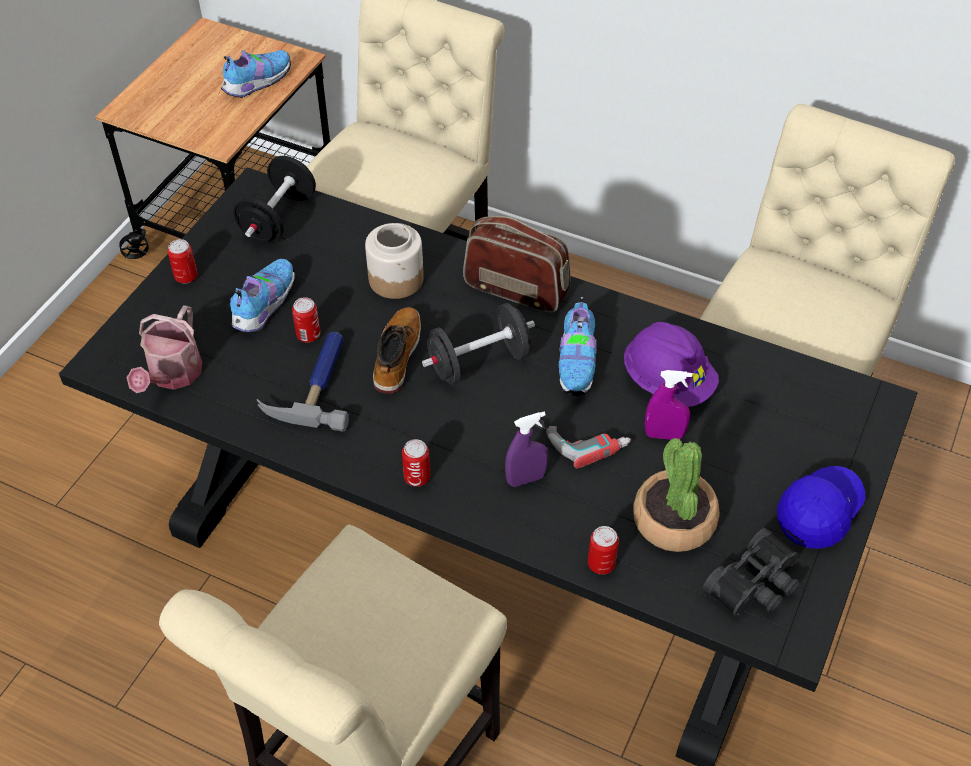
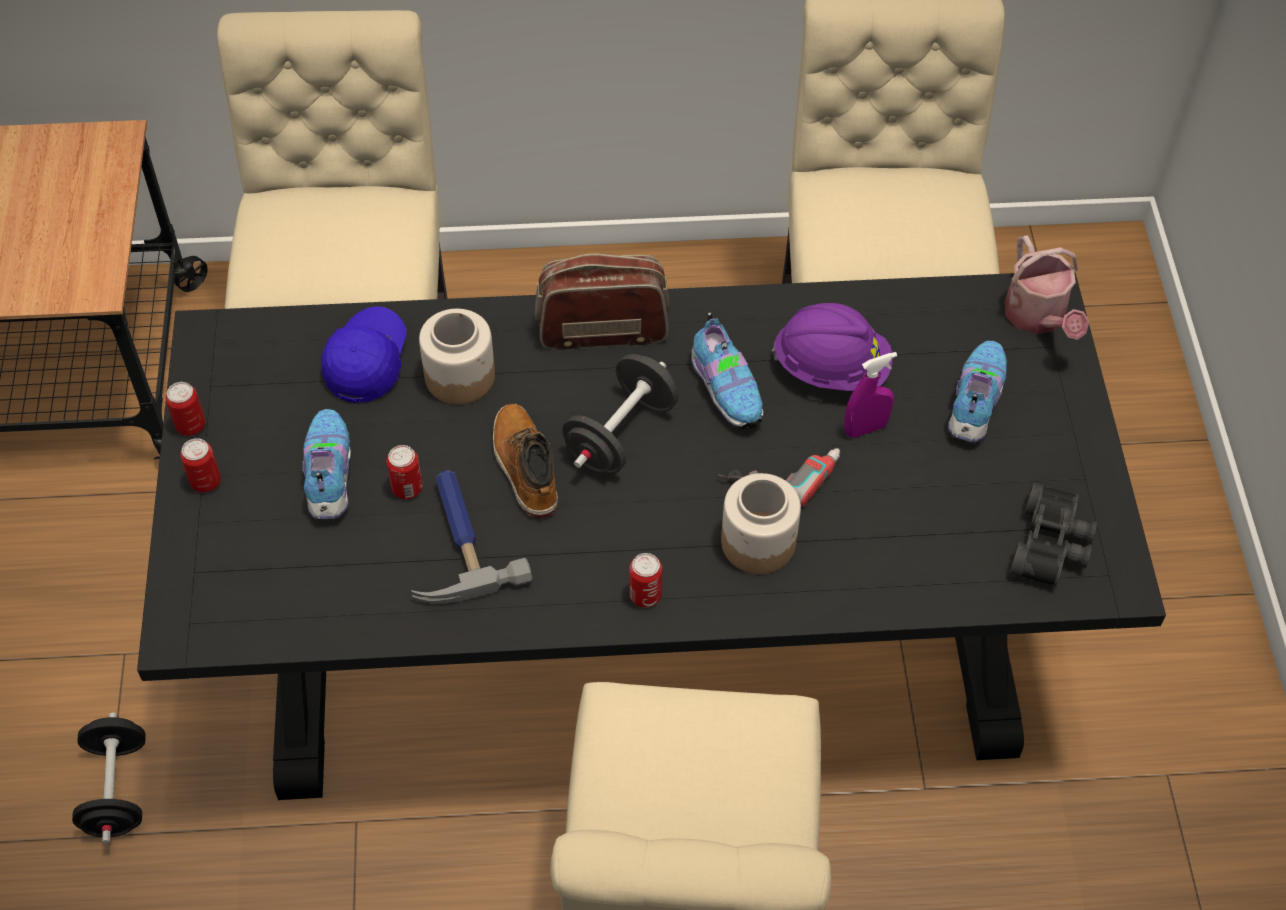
camera: 30 degrees left, 5 degrees up
watering can [127,305,202,393] -> watering can moved to [1005,235,1089,340]
shoe [221,50,291,98] -> shoe moved to [947,341,1007,443]
black dumbbell [233,156,316,243] -> black dumbbell moved to [72,713,146,843]
purple spray bottle [505,412,548,487] -> jar [721,473,801,574]
can [588,526,619,574] -> can moved to [166,382,205,436]
potted plant [633,438,720,552] -> none
blue cap [777,466,866,549] -> blue cap moved to [321,306,406,403]

